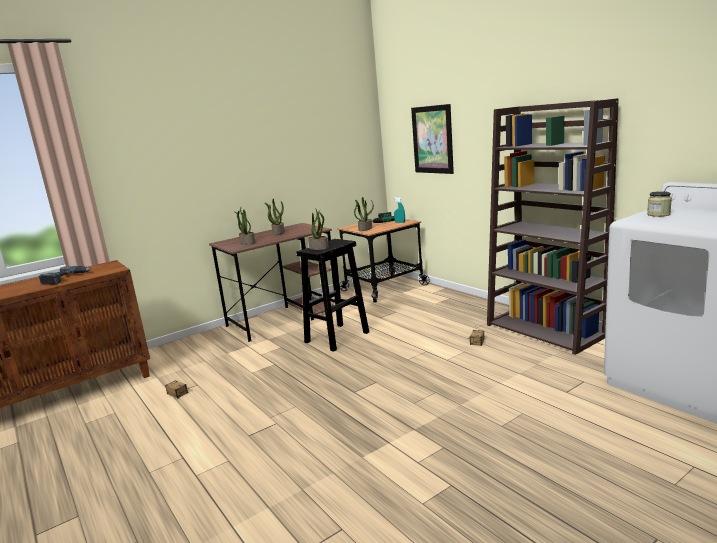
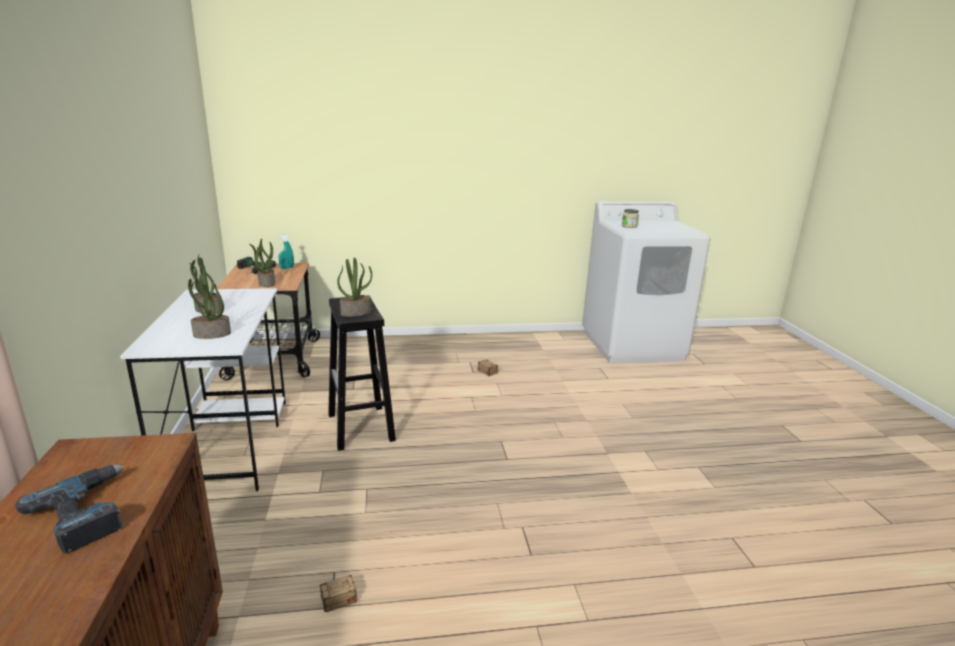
camera: 65 degrees left, 5 degrees up
brown desk [209,223,335,342] -> white desk [120,288,286,491]
picture [411,104,454,174] -> none
brown bookcase [487,98,619,355] -> none

